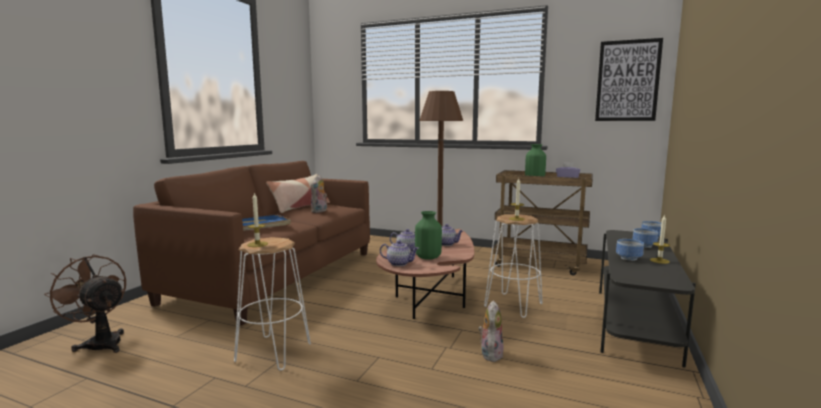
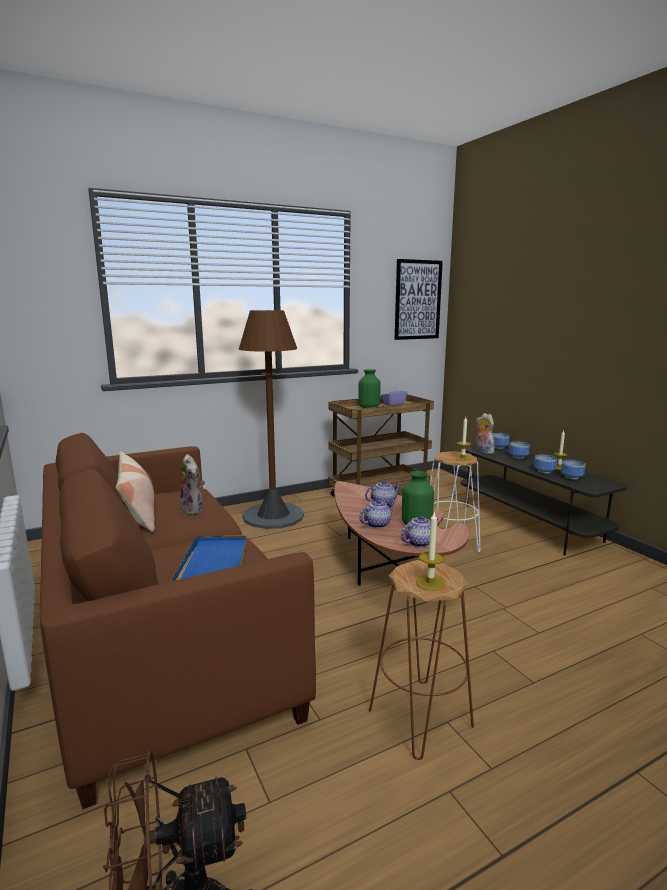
camera: 50 degrees left, 5 degrees up
white stool [234,237,311,371] -> brown stool [369,560,474,760]
plush toy [478,300,503,362] -> plush toy moved to [476,413,494,454]
none -> bowl [561,460,585,479]

